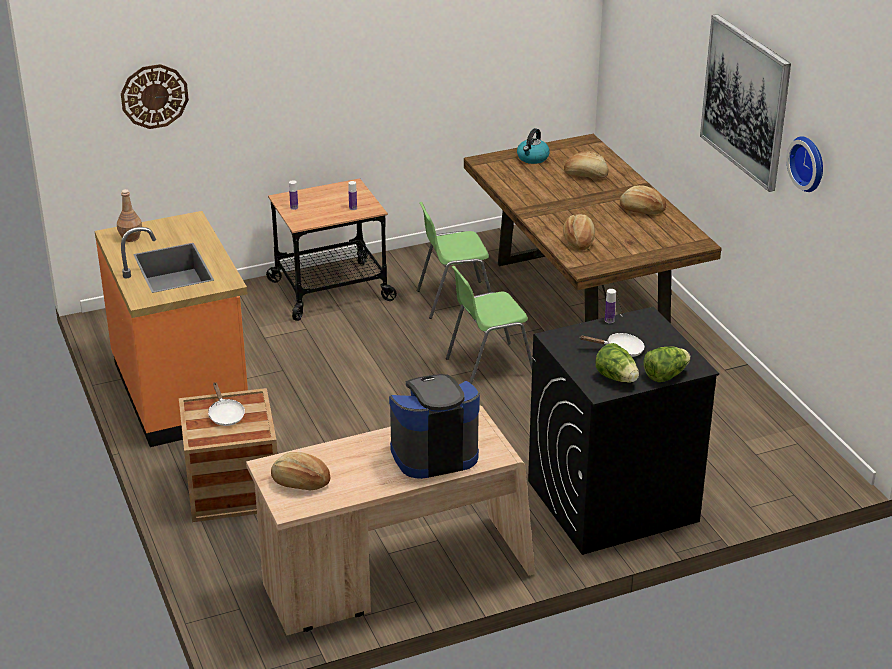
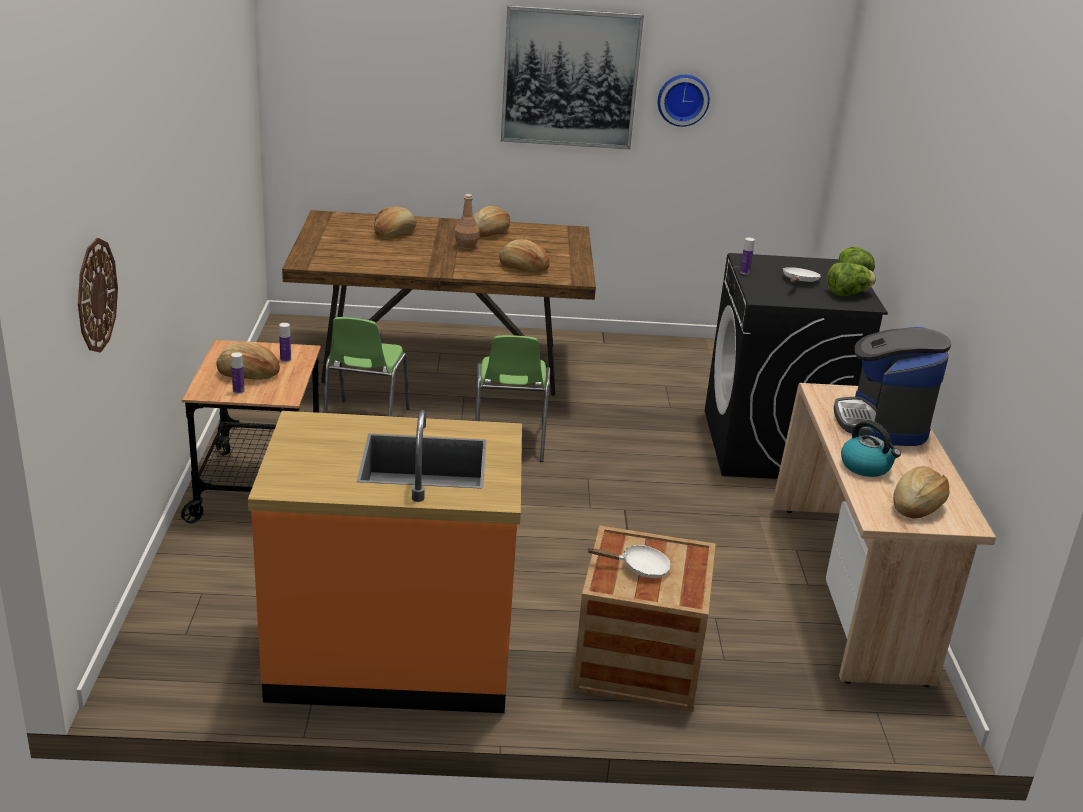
camera: 70 degrees left, 5 degrees down
brown bottle [117,189,142,242] -> brown bottle moved to [454,194,480,250]
kettle [517,128,550,164] -> kettle moved to [841,420,901,477]
none -> bread [217,342,280,380]

